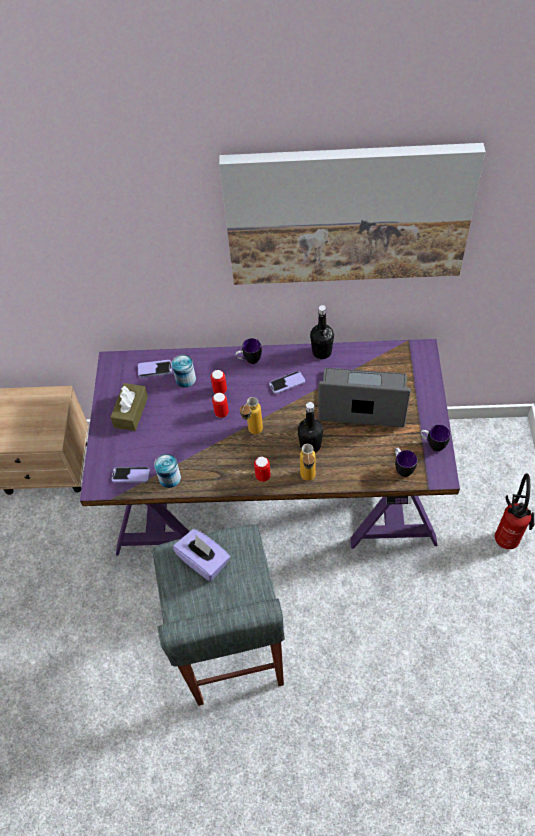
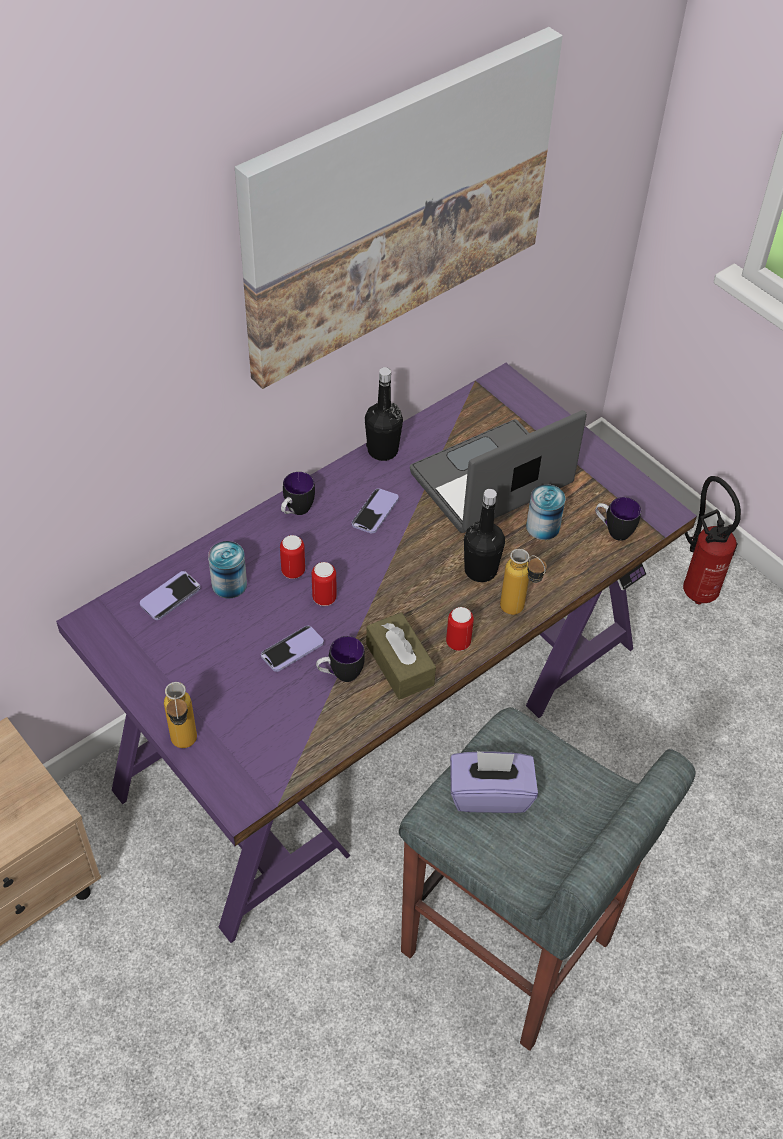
camera: 45 degrees left, 5 degrees down
brown tissue box [110,383,148,431] -> brown tissue box moved to [366,612,436,700]
phone [112,467,150,483] -> phone moved to [261,626,324,672]
can [154,454,181,488] -> can moved to [526,484,565,540]
bottle [240,397,263,434] -> bottle moved to [164,682,197,748]
mug [420,425,450,451] -> mug moved to [316,636,365,682]

